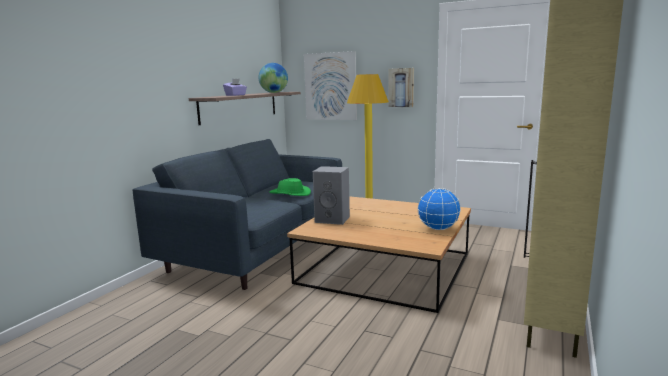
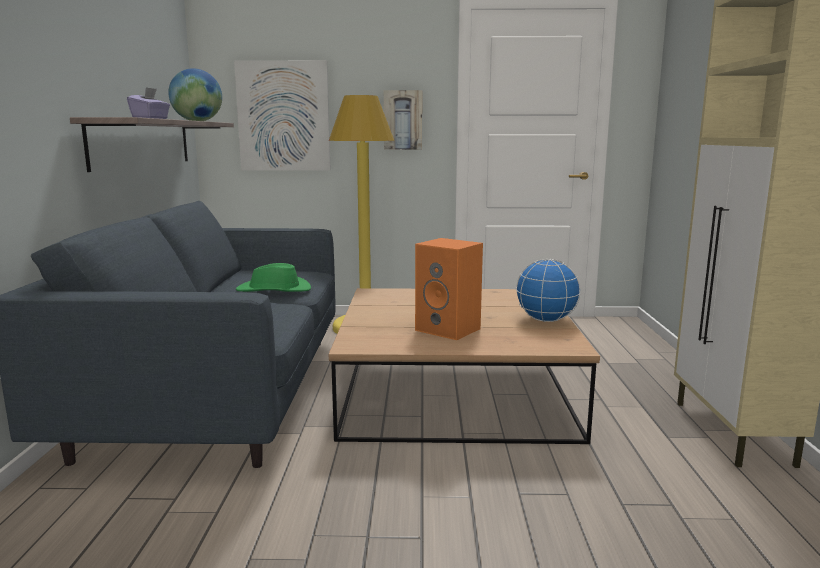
camera: 25 degrees left, 0 degrees up
grey speaker [313,166,350,225] -> none
none -> orange speaker [415,238,483,340]

